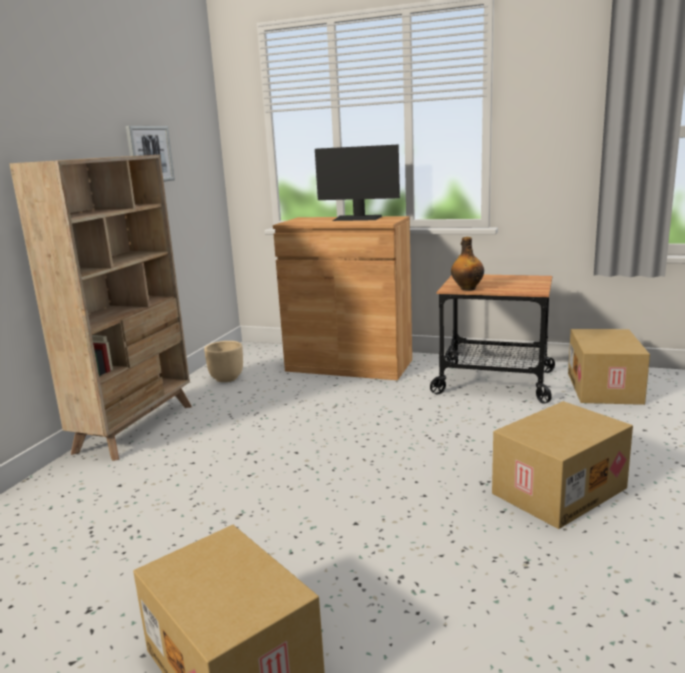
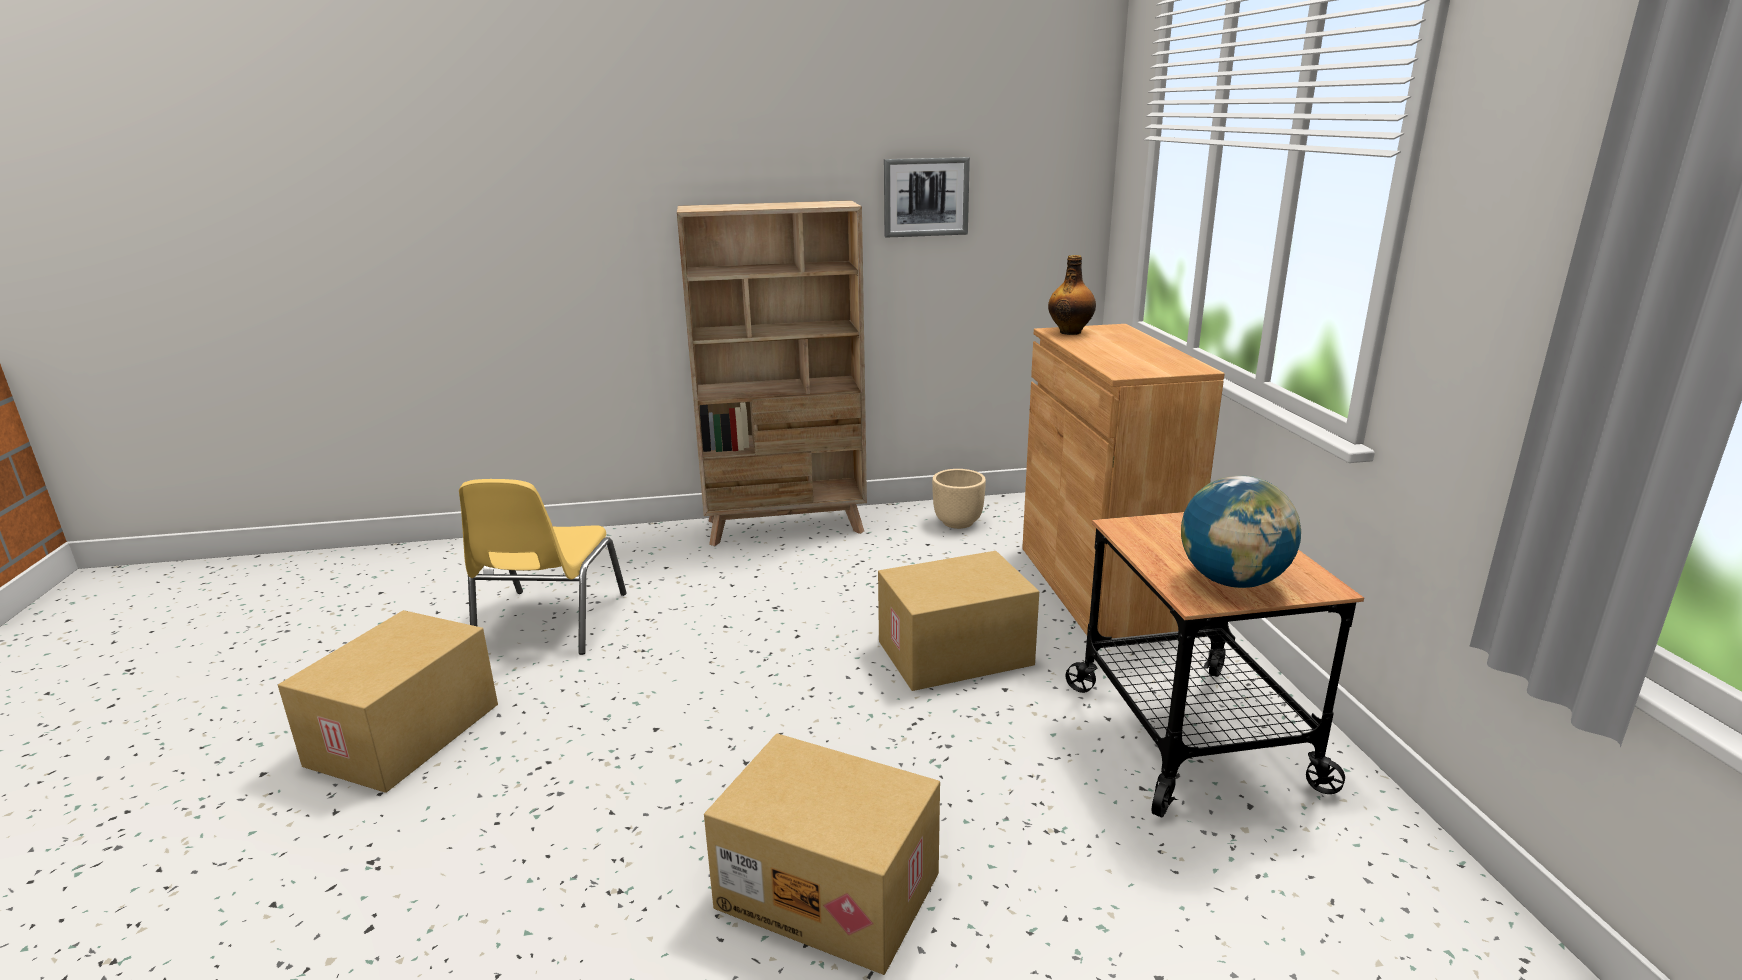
camera: 60 degrees right, 5 degrees up
monitor [315,144,400,221] -> none
bottle [451,237,484,291] -> bottle moved to [1048,255,1096,335]
cardboard box [568,329,650,405] -> cardboard box moved to [878,551,1039,691]
none -> yellow chair [459,479,627,655]
none -> globe [1181,475,1301,588]

